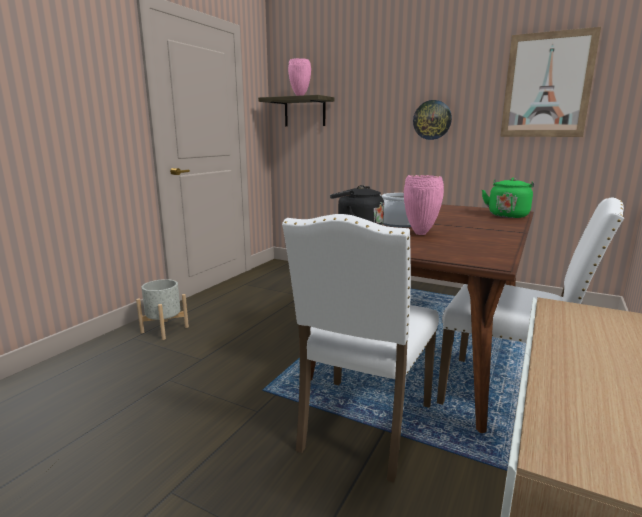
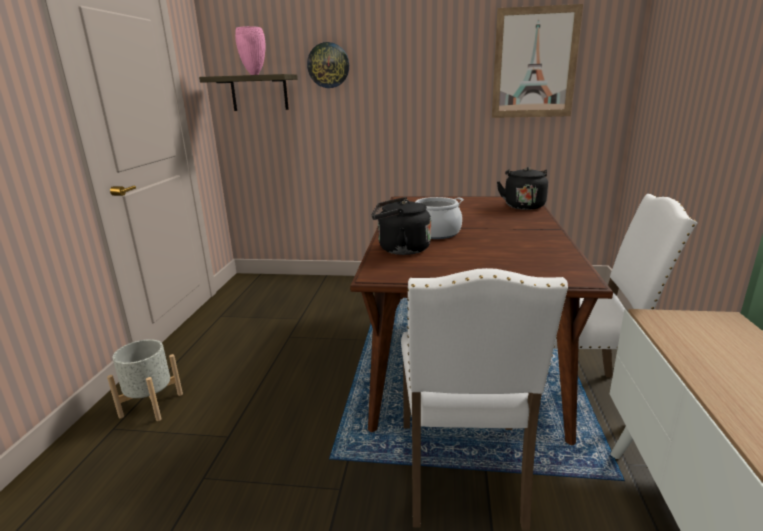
camera: 20 degrees left, 5 degrees up
pink vase [404,175,444,235] -> none
wall clock [413,100,452,140] -> wall clock moved to [307,42,349,88]
green kettle [482,178,534,218] -> black kettle [497,167,548,210]

